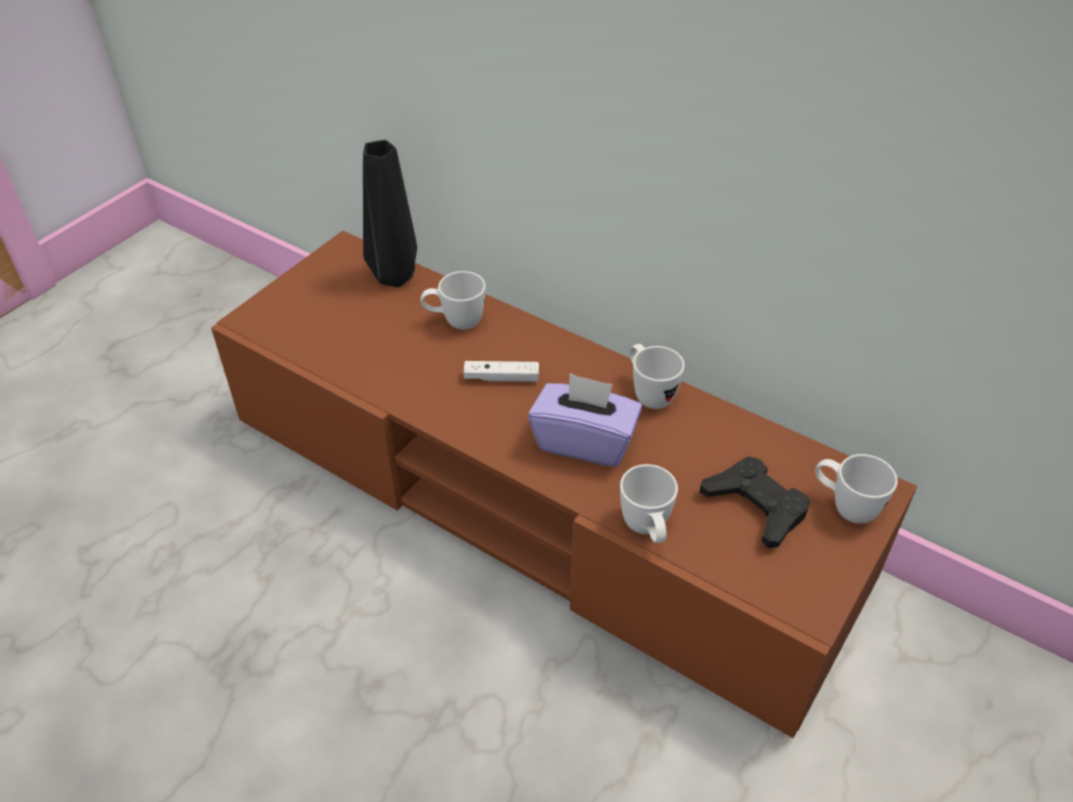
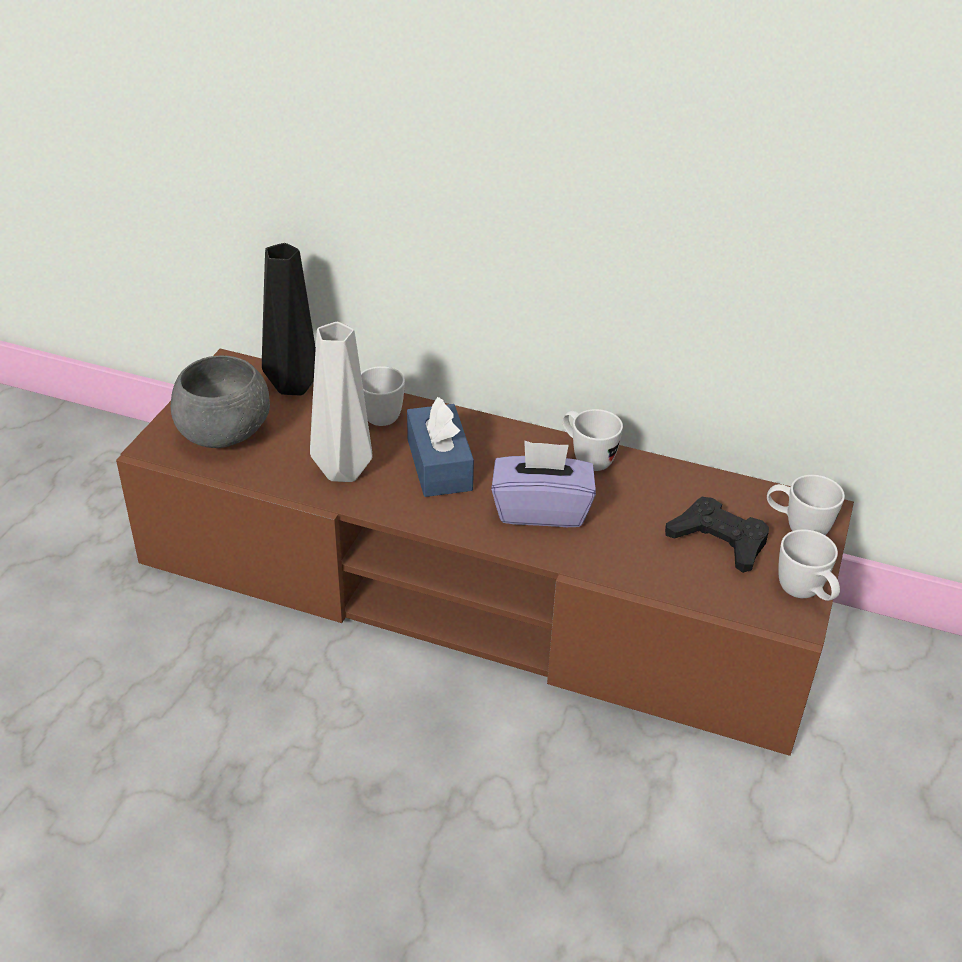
camera: 15 degrees left, 5 degrees down
white game controller [464,361,539,382] -> blue tissue box [407,397,474,497]
white mug [620,464,678,543] -> white mug moved to [778,529,840,601]
none -> grey bowl [171,356,270,448]
none -> grey vase [310,322,373,482]

